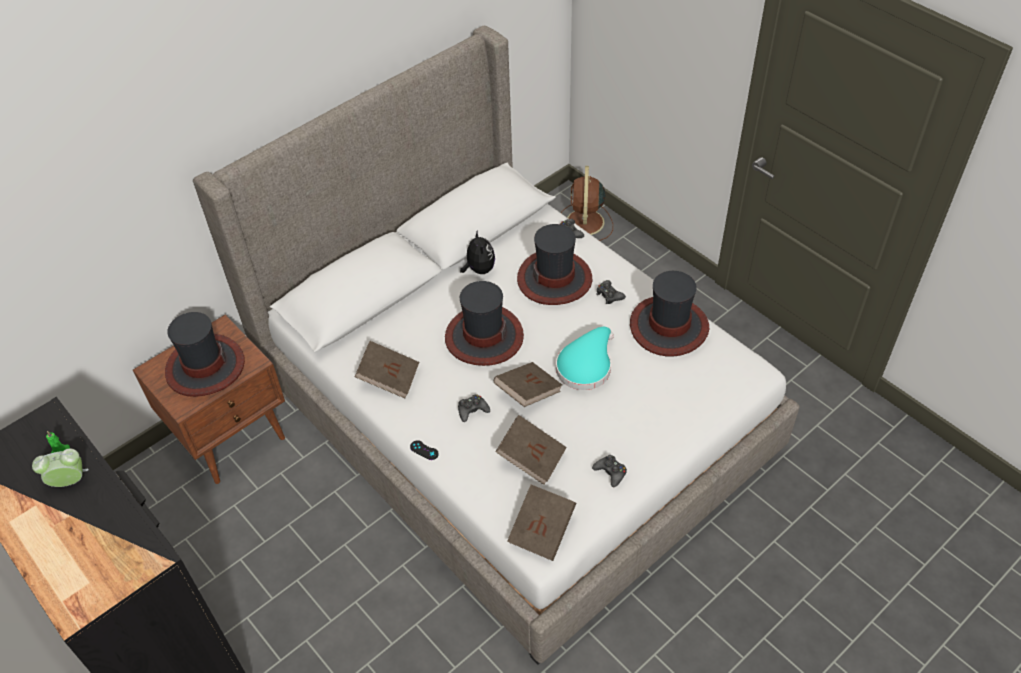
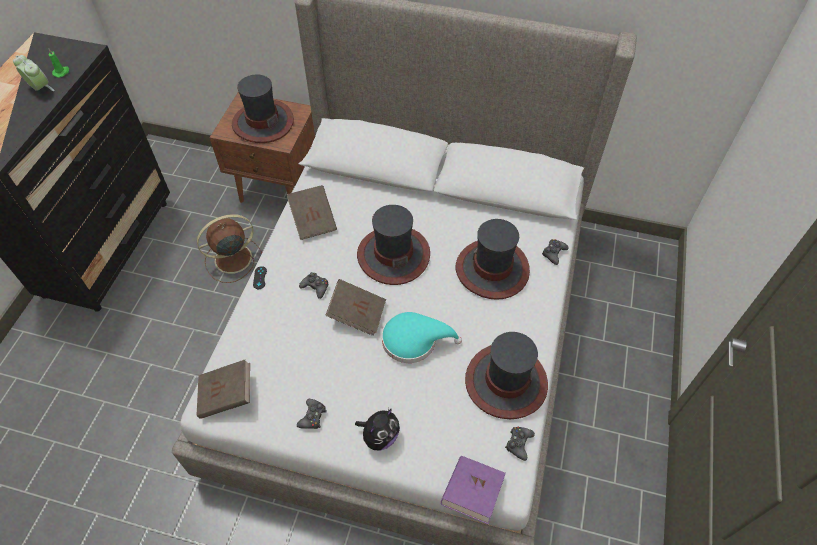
camera: 55 degrees right, 5 degrees up
plush toy [460,229,495,274] -> plush toy moved to [355,408,400,451]
brown book [496,415,567,485] -> none
brown fan [561,166,613,241] -> brown fan moved to [197,214,262,283]
black game controller [596,280,626,304] -> black game controller moved to [505,427,535,461]
none -> purple book [441,456,506,524]

